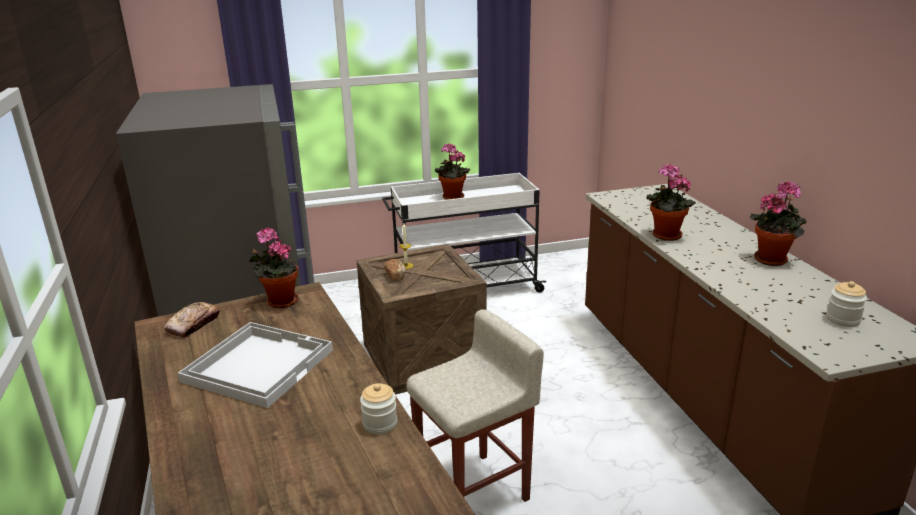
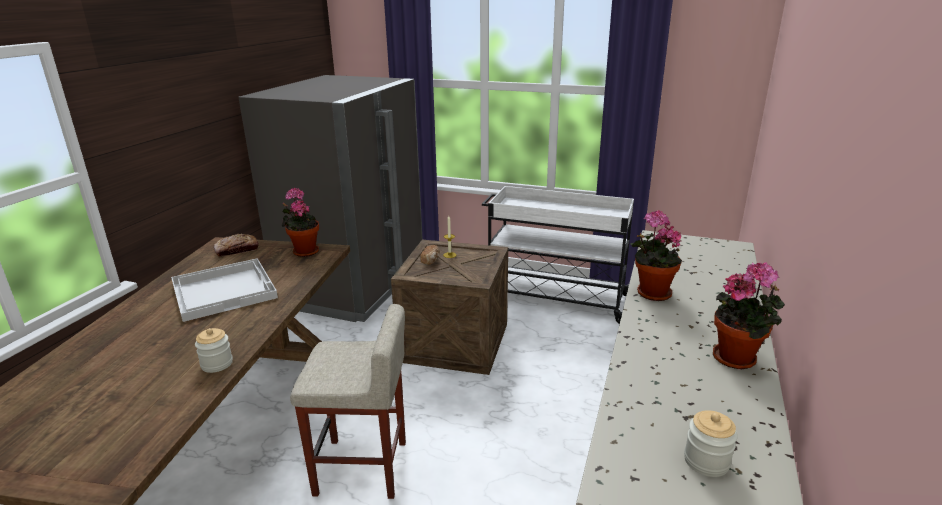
camera: 35 degrees right, 0 degrees up
potted plant [435,143,470,200] -> none

